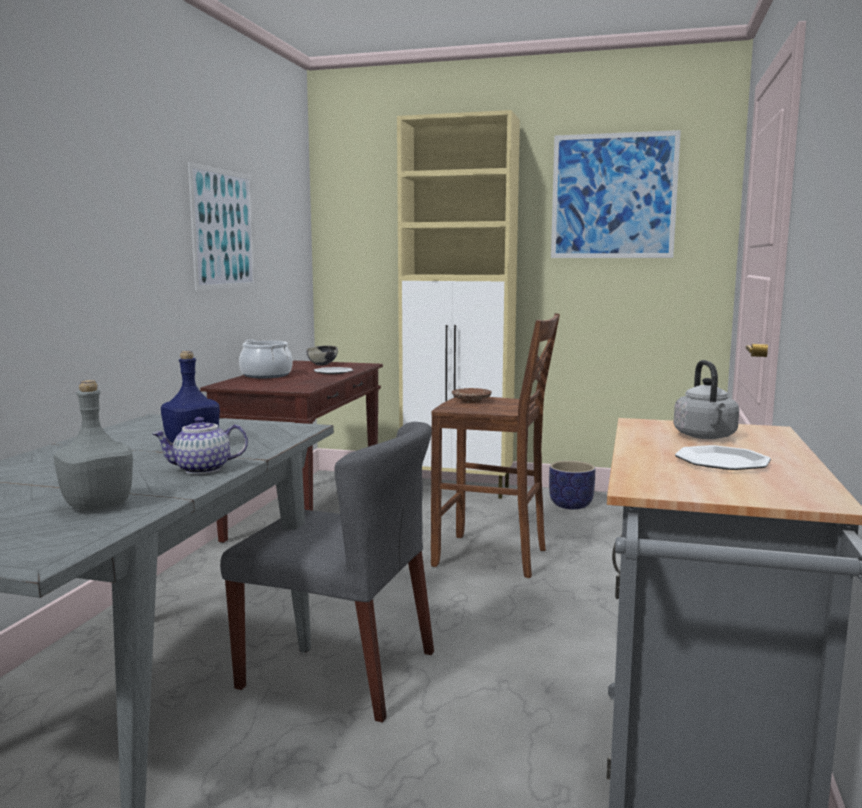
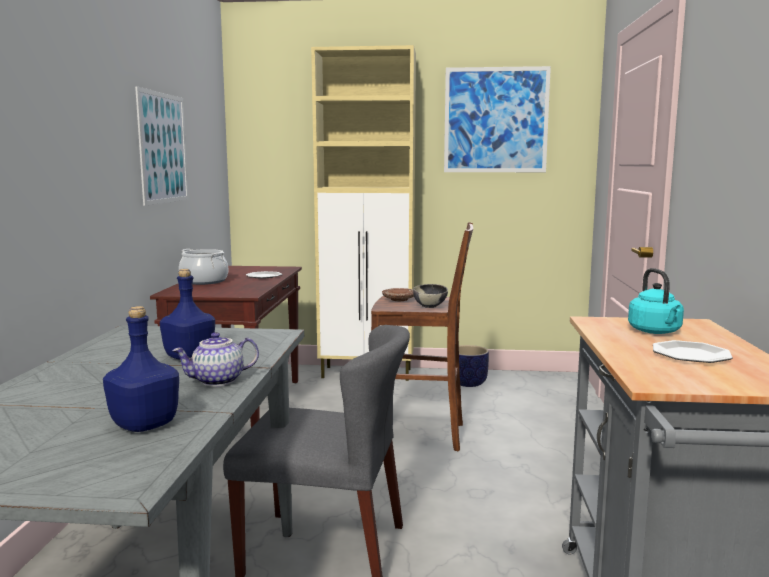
camera: 10 degrees left, 0 degrees up
grey bottle [54,380,133,511] -> blue bottle [103,306,179,432]
bowl [307,346,338,365] -> bowl moved to [413,284,448,308]
grey kettle [674,360,739,439] -> turquoise kettle [628,268,684,334]

